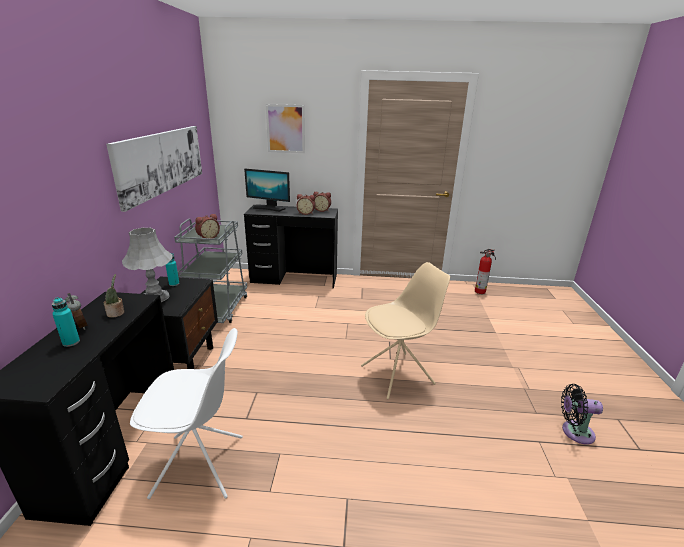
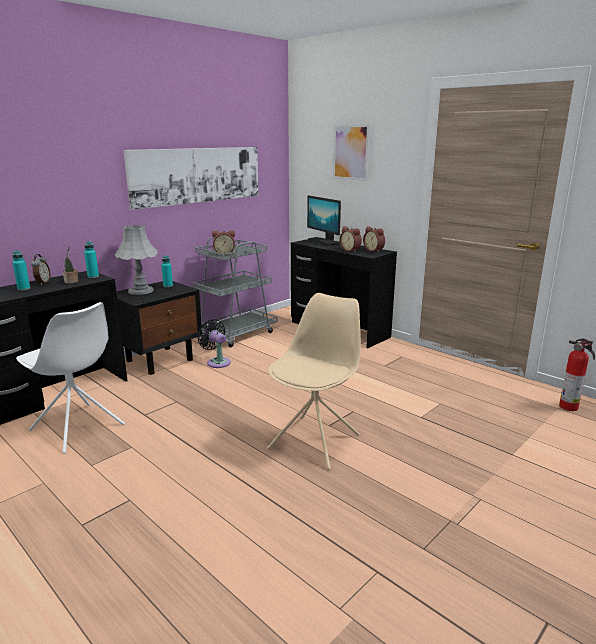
camera: 40 degrees right, 5 degrees down
beige chair [361,262,450,400] -> beige chair turned 75 degrees counterclockwise [267,293,361,470]
black fan [561,384,603,445] -> black fan moved to [197,319,231,368]
none -> turquoise bottle [84,241,99,278]

